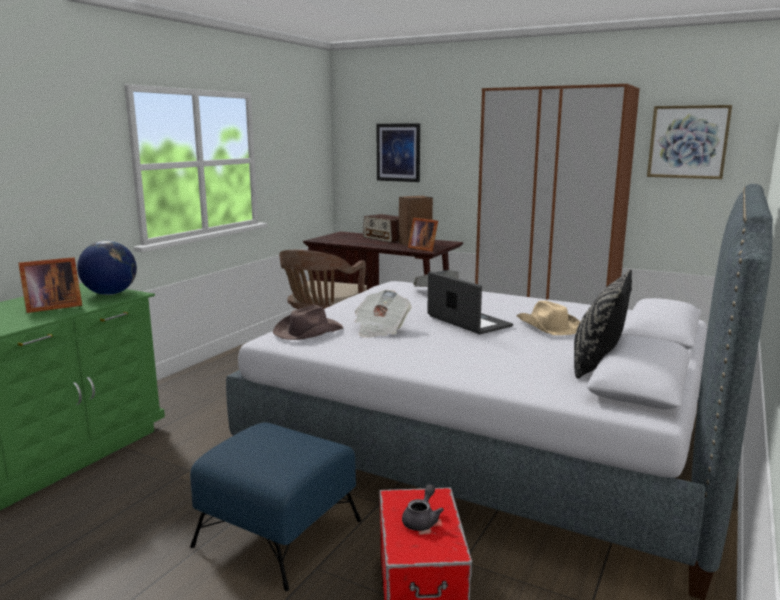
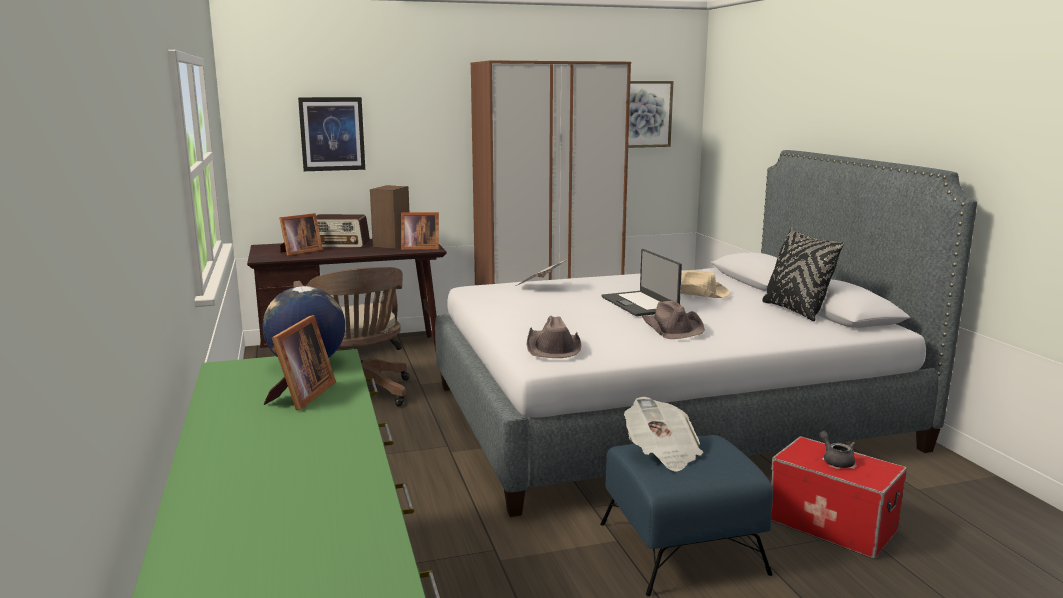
camera: 45 degrees left, 0 degrees up
newspaper [355,290,411,338] -> newspaper moved to [624,397,703,472]
laptop [427,271,513,334] -> laptop turned 120 degrees counterclockwise [602,249,682,316]
none -> picture frame [279,213,323,256]
none -> brown hat [642,301,705,339]

